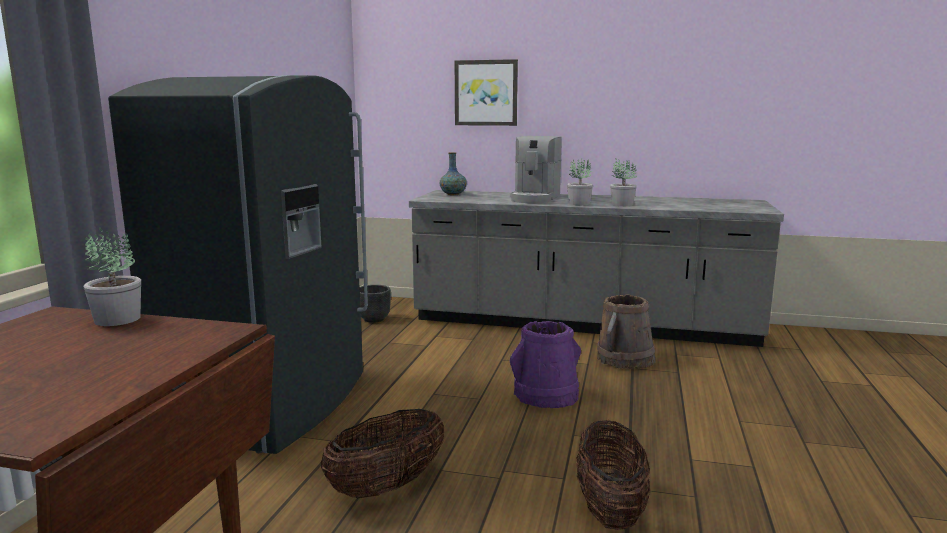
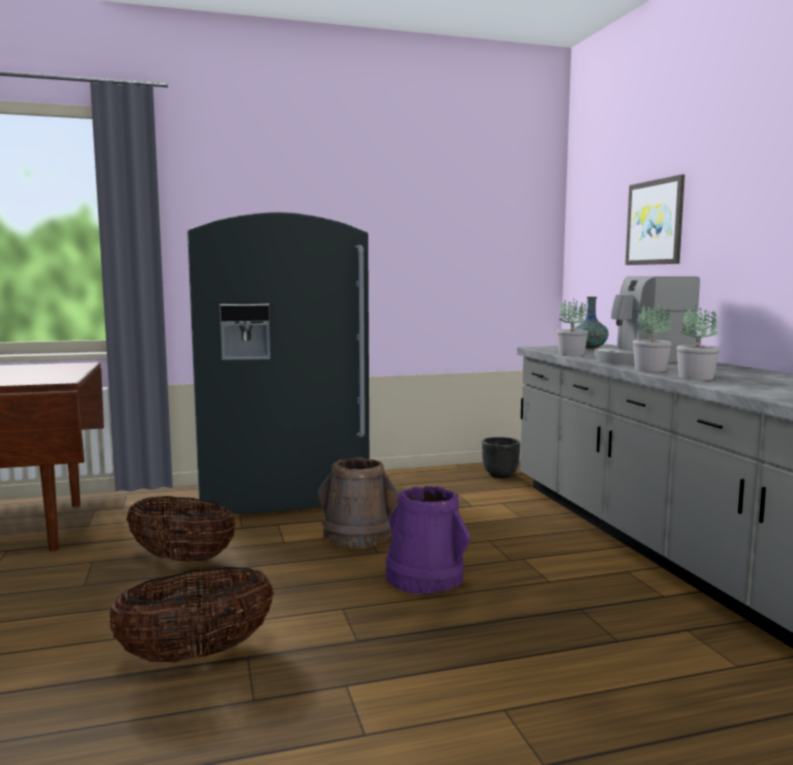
camera: 60 degrees right, 5 degrees down
potted plant [84,228,141,326] -> potted plant moved to [557,298,588,356]
brown bucket [597,294,656,369] -> brown bucket moved to [318,457,399,548]

